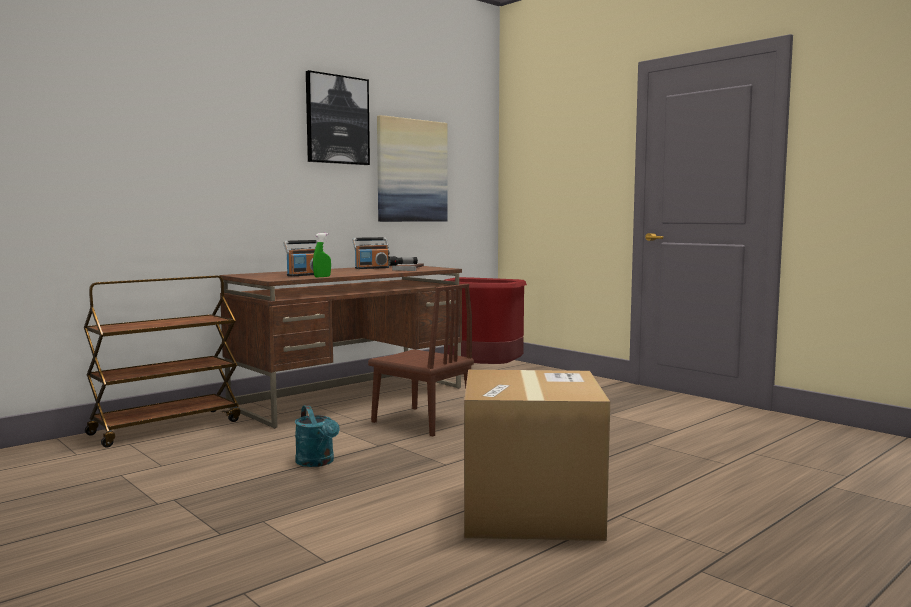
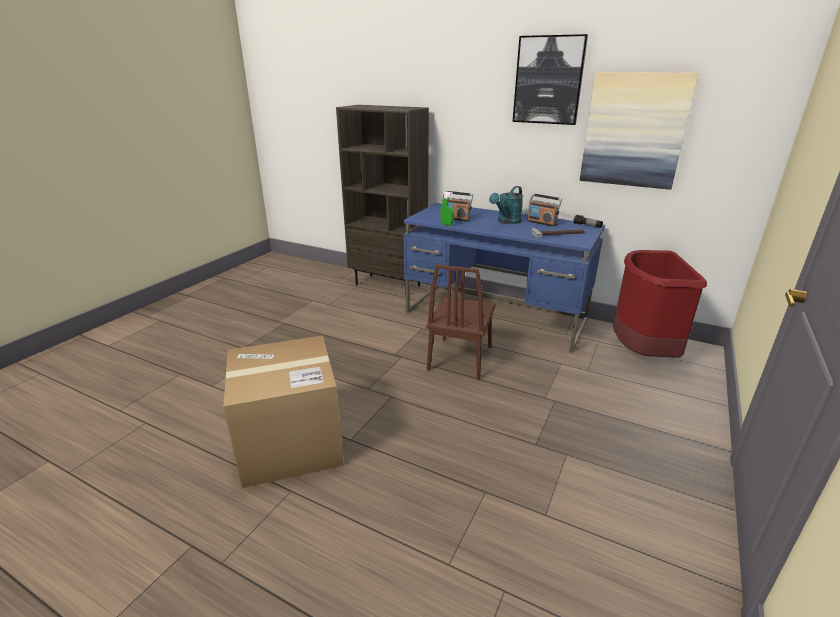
camera: 70 degrees right, 20 degrees up
brown cart [84,275,240,448] -> brown bookcase [336,105,429,286]
brown desk [219,265,462,429] -> blue desk [403,203,605,352]
turquoise watering can [295,405,340,467] -> turquoise watering can moved to [489,186,523,224]

